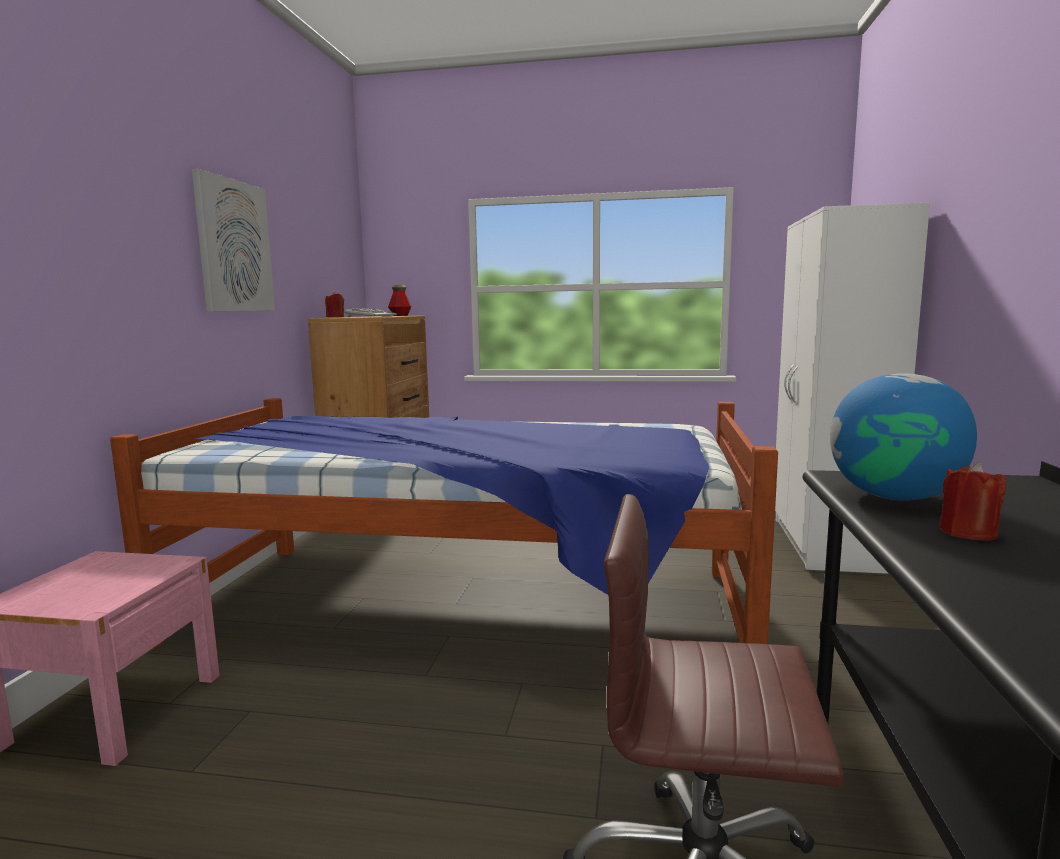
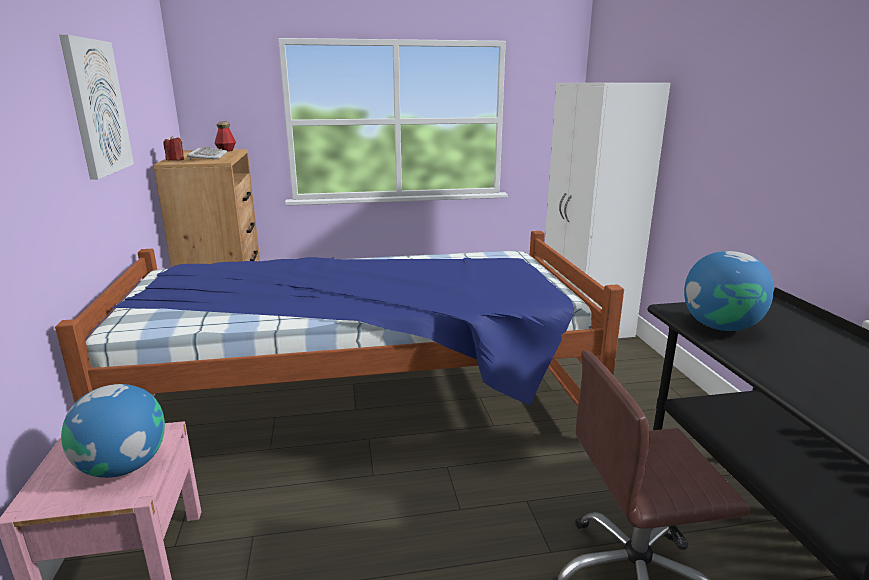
camera: 20 degrees left, 10 degrees up
red candle [939,462,1007,541] -> none
none -> globe [61,384,165,478]

